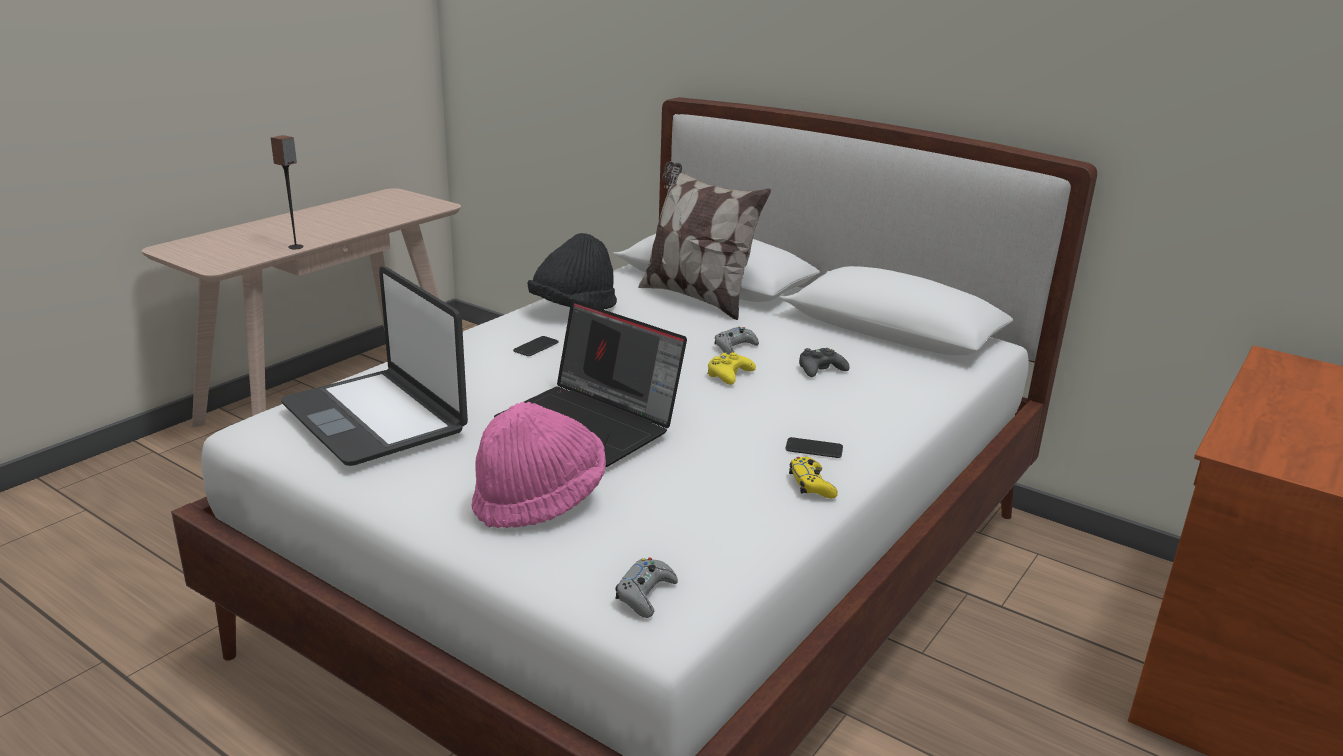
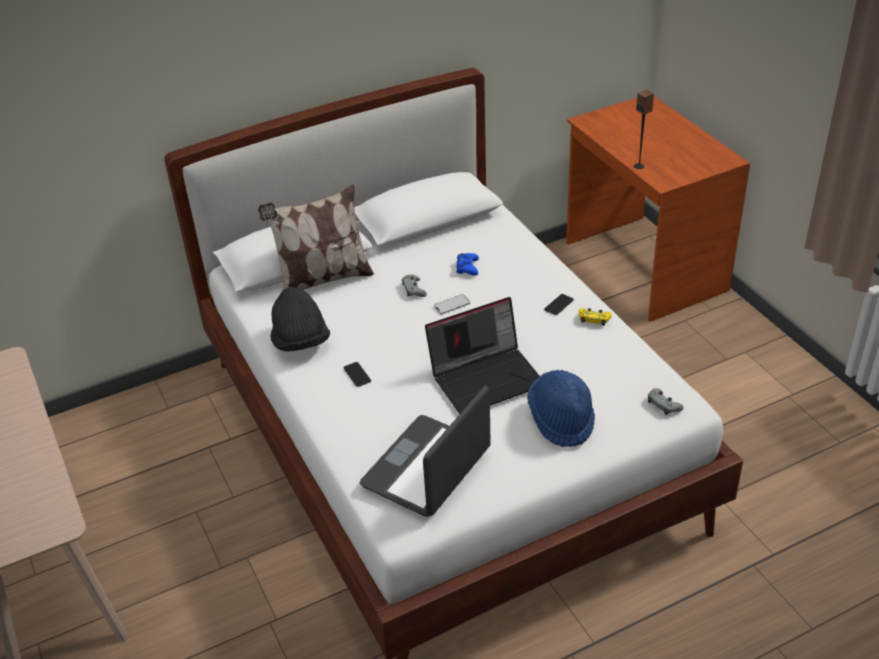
camera: 60 degrees left, 15 degrees up
speaker [271,135,303,249] -> speaker moved to [634,90,654,169]
laptop [281,266,468,466] -> laptop turned 135 degrees clockwise [360,386,491,517]
pink hat [471,402,606,528] -> blue hat [527,370,595,447]
yellow game controller [707,352,756,385] -> phone [434,294,470,314]
black game controller [799,348,850,377] -> blue game controller [456,253,479,276]

